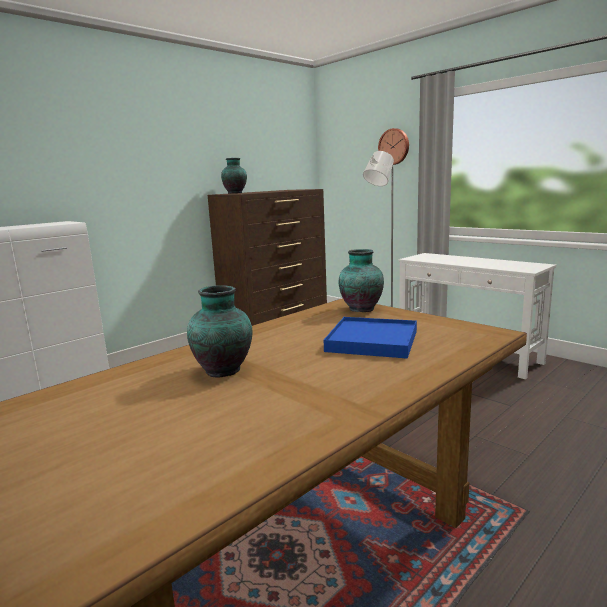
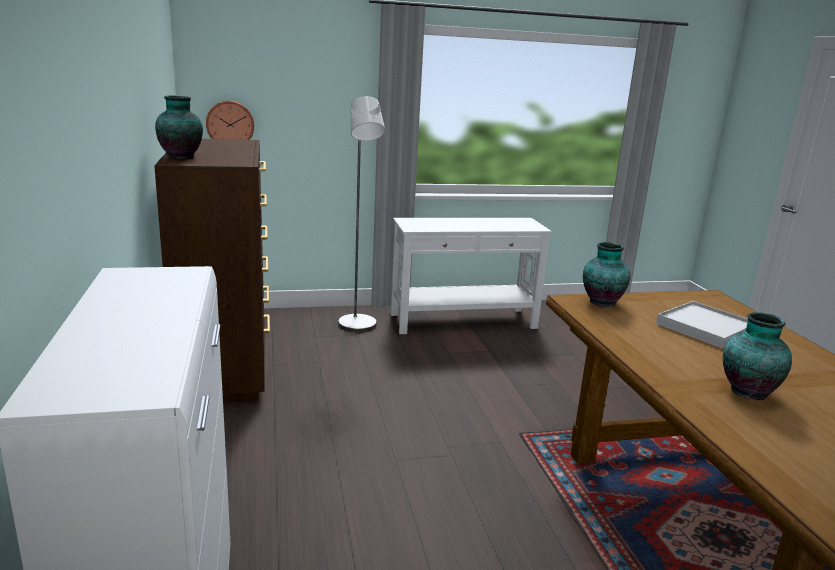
camera: 60 degrees left, 5 degrees up
blue tray [324,317,417,359] -> white tray [656,301,748,348]
wall clock [378,128,409,165] -> wall clock moved to [206,101,254,140]

